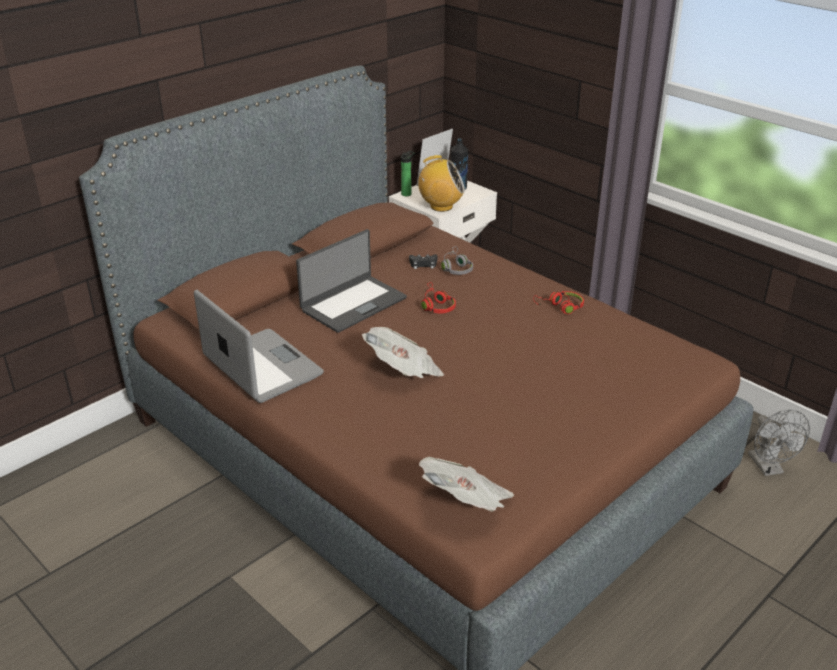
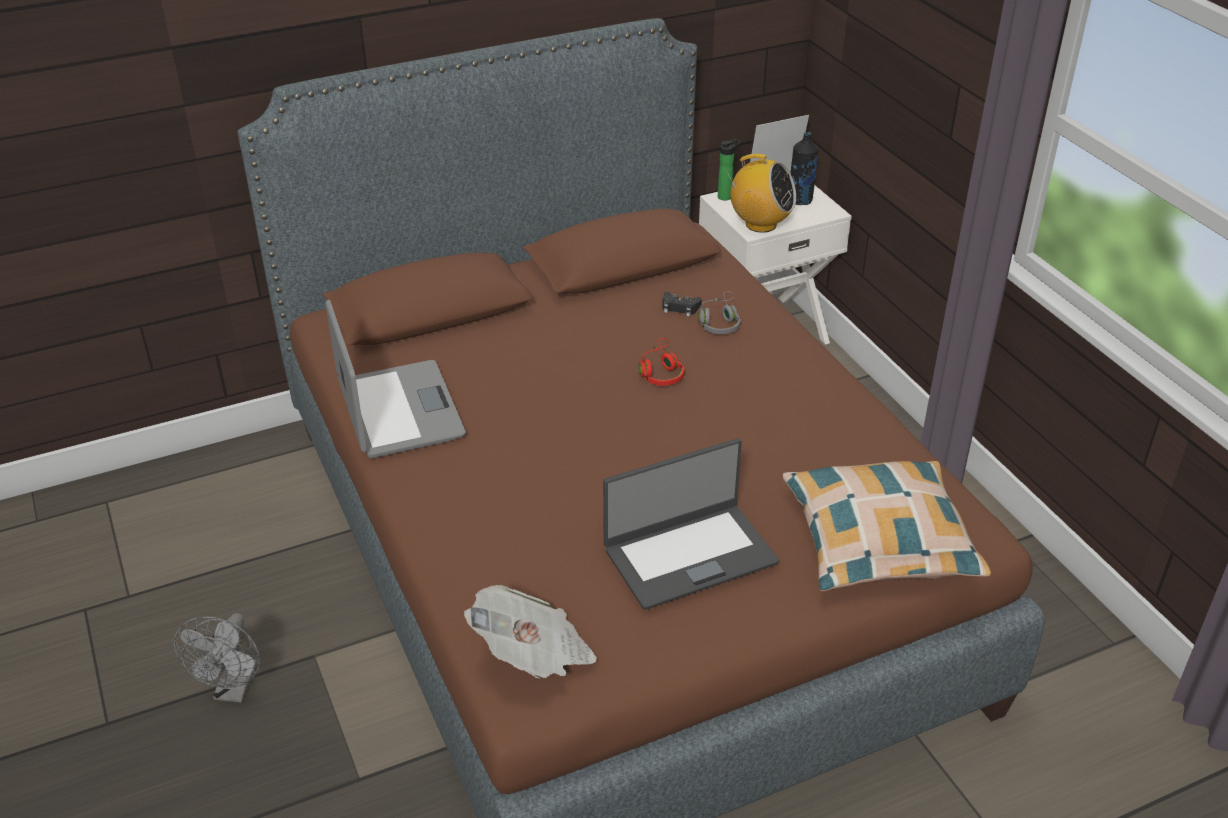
camera: 20 degrees right, 5 degrees up
laptop [296,229,407,333] -> laptop moved to [603,438,779,610]
newspaper [362,327,444,378] -> none
red headphones [533,291,584,314] -> none
grey fan [748,410,810,476] -> grey fan moved to [174,613,260,703]
none -> pillow [783,461,991,591]

